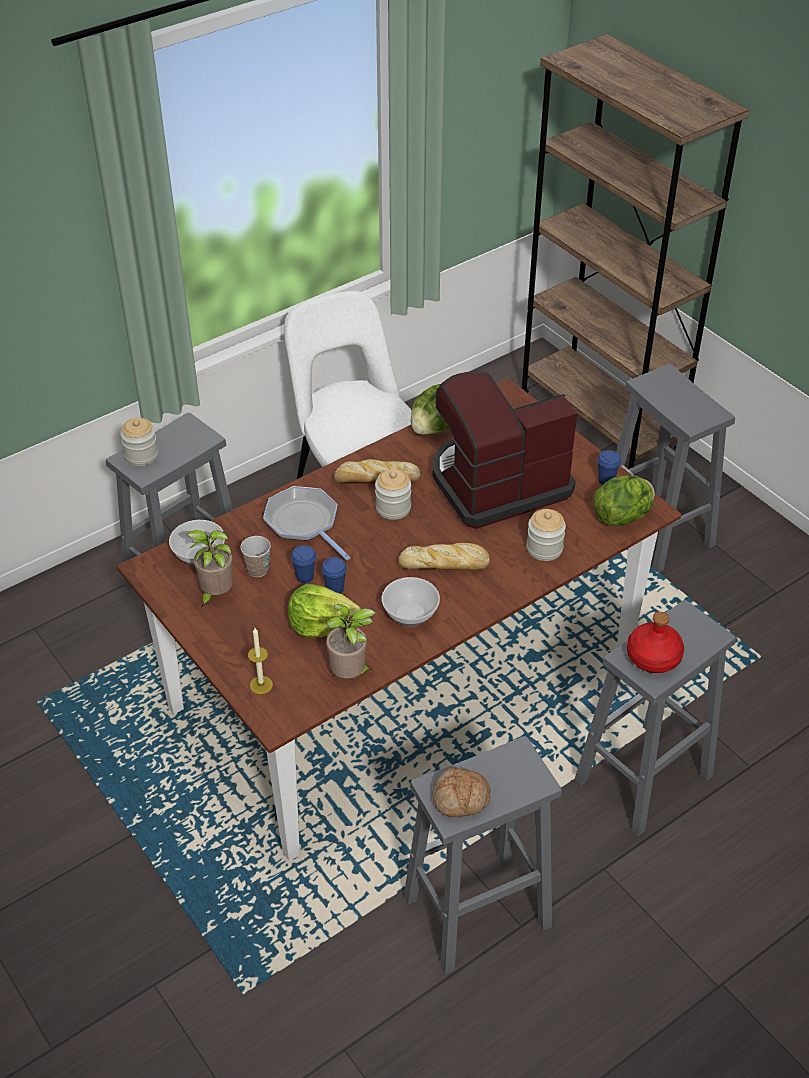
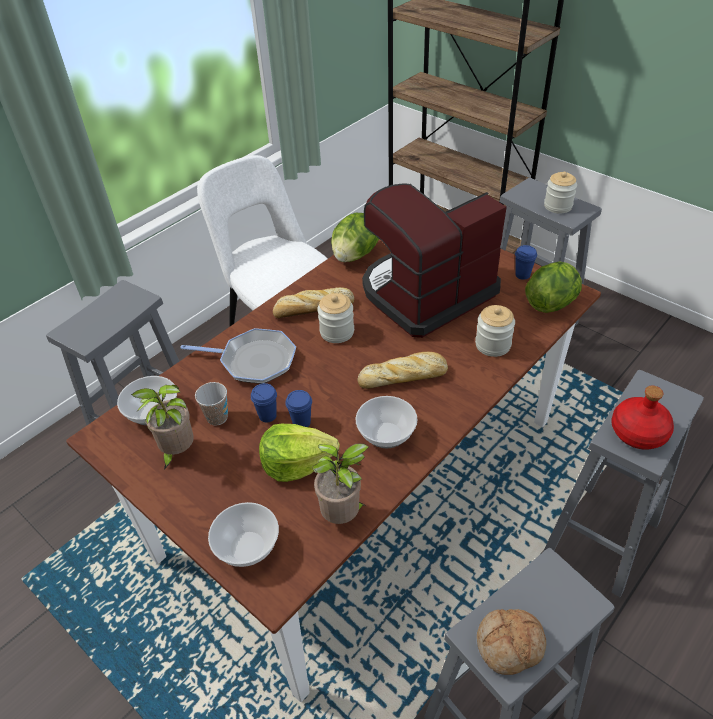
camera: 10 degrees left, 0 degrees up
jar [120,418,159,466] -> jar moved to [544,172,577,214]
candle [248,628,273,694] -> bowl [208,502,279,567]
frying pan [263,486,350,560] -> frying pan turned 150 degrees clockwise [180,328,296,384]

